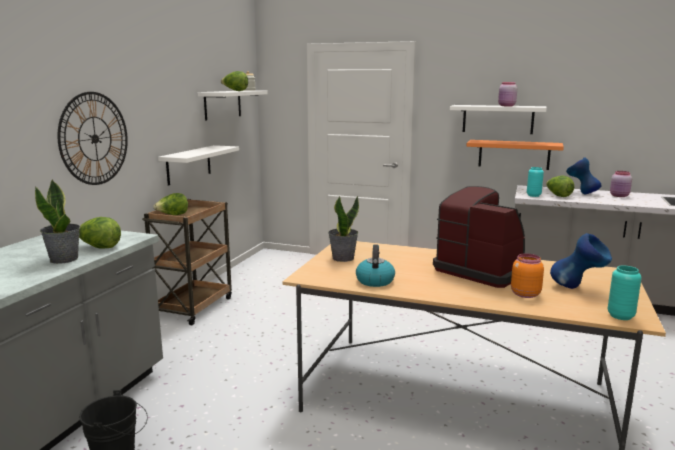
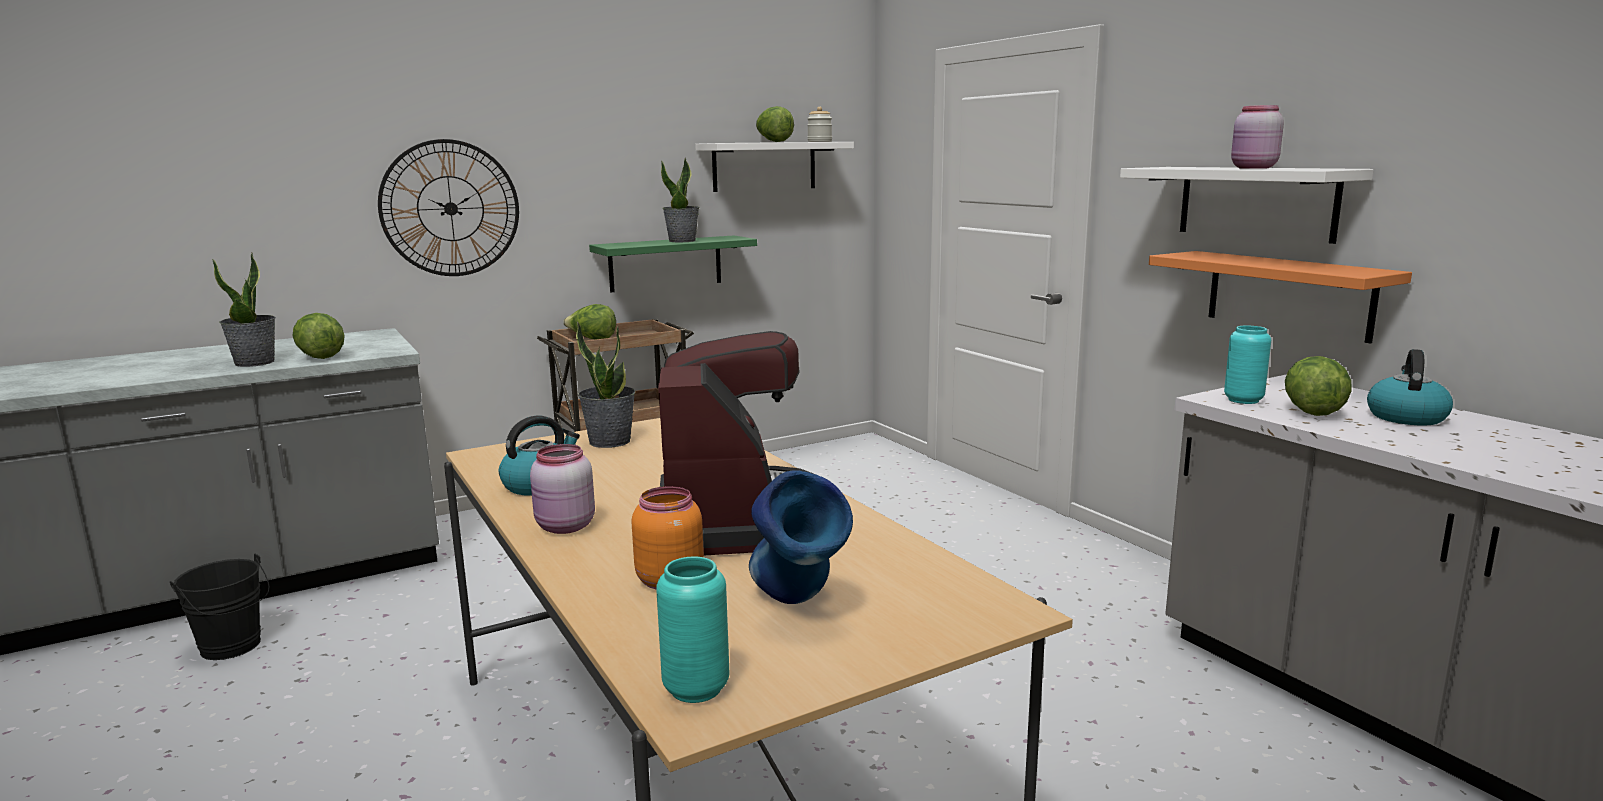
camera: 40 degrees right, 0 degrees up
white shelf [158,145,239,186] -> green shelf [589,235,757,292]
blue vase [566,157,601,194] -> kettle [1367,349,1453,426]
pink jar [610,171,632,197] -> pink jar moved to [530,444,595,534]
none -> potted plant [661,157,700,242]

